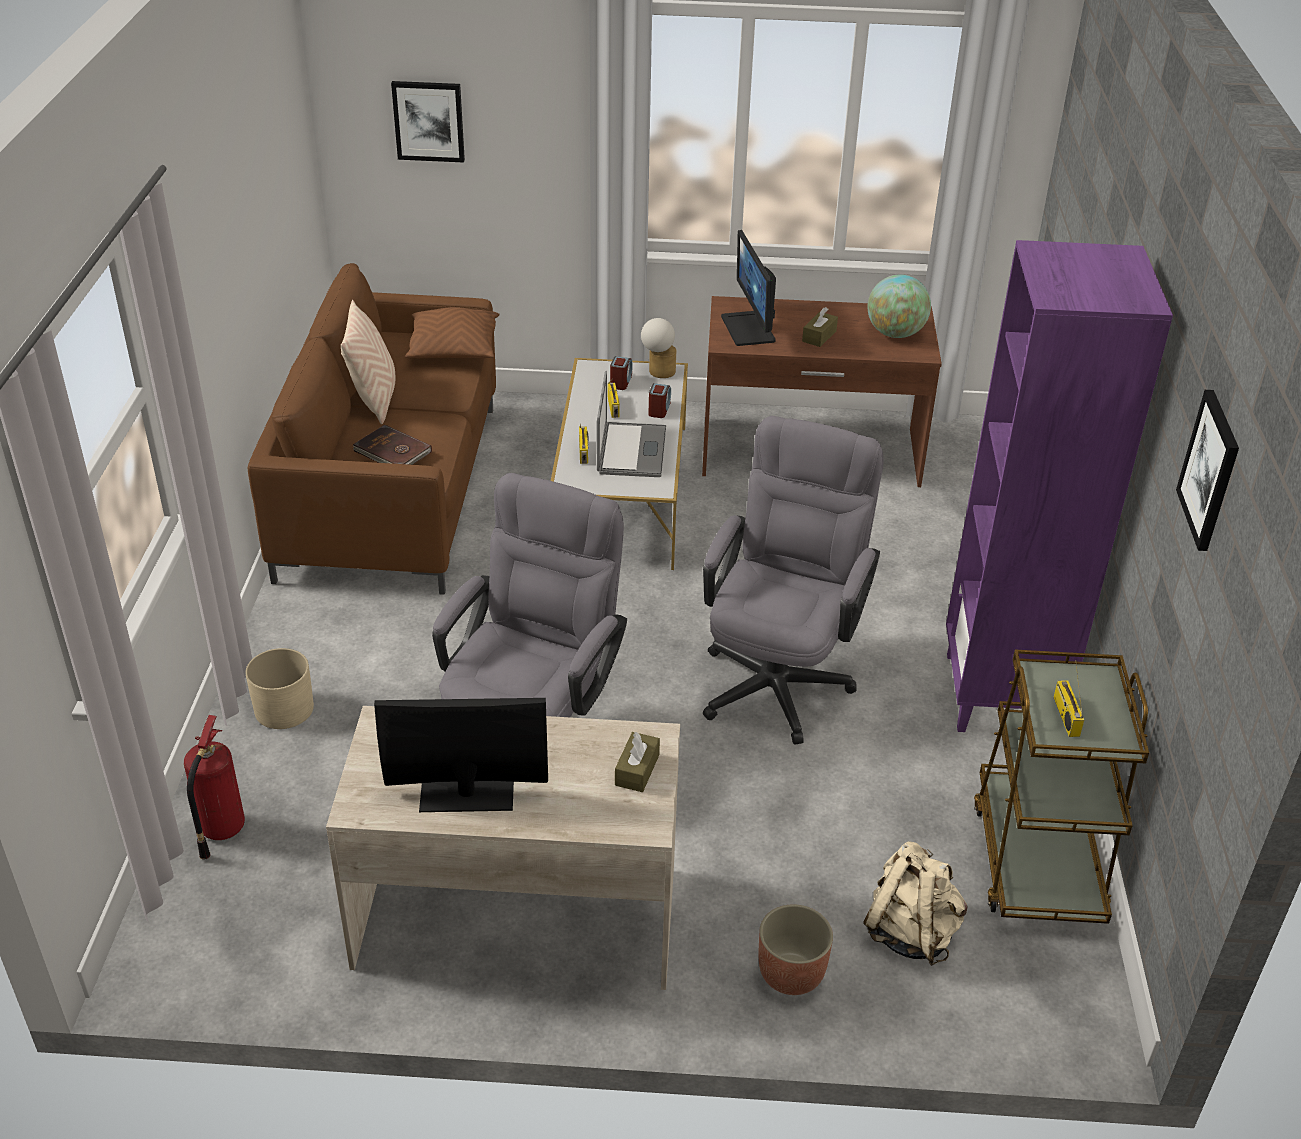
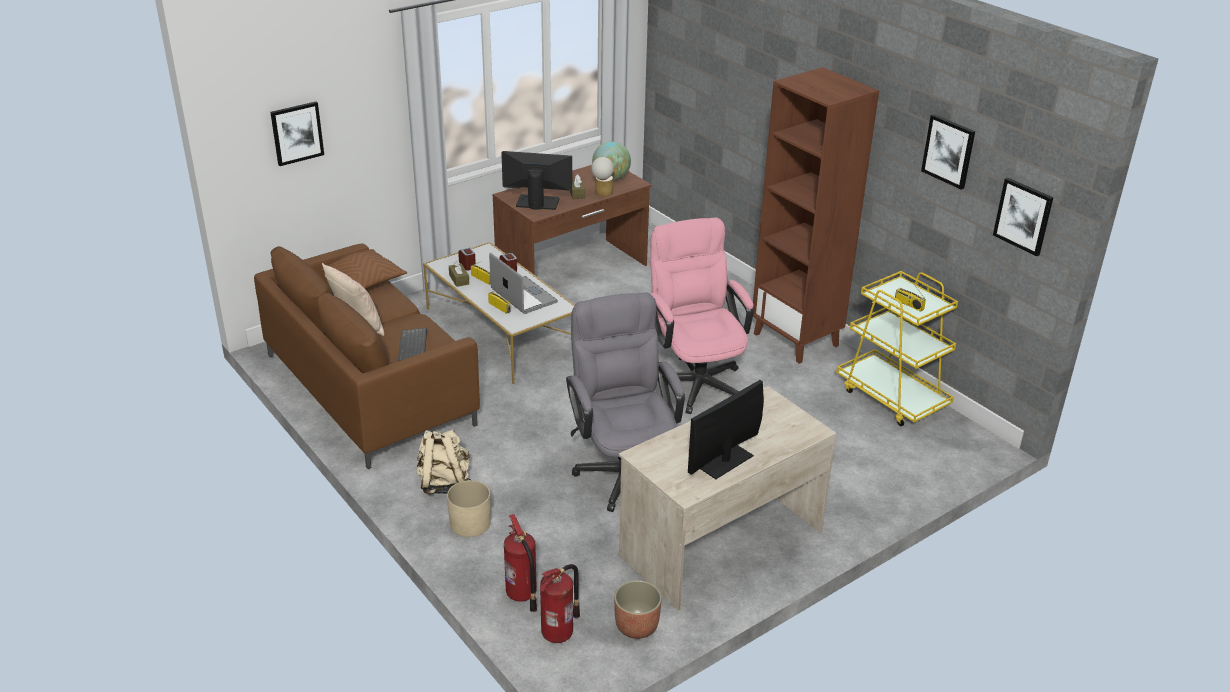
camera: 40 degrees left, 5 degrees down
brown book [353,425,432,465] -> keyboard [398,328,427,361]
brown tissue box [615,732,660,792] -> brown tissue box moved to [449,261,469,287]
table lamp [641,318,676,378] -> table lamp moved to [591,157,614,197]
grey office chair [703,416,884,745] -> pink office chair [650,217,754,414]
monitor [721,230,776,346] -> monitor turned 150 degrees clockwise [501,151,572,210]
planter [759,904,833,995] -> planter moved to [614,580,662,639]
beige backpack [863,841,967,966] -> beige backpack moved to [416,430,471,494]
purple bookcase [946,240,1173,732] -> brown bookcase [753,67,879,364]
brown cart [974,650,1149,924] -> yellow cart [836,271,958,426]
none -> fire extinguisher [540,564,580,643]
none -> picture [993,178,1053,256]

